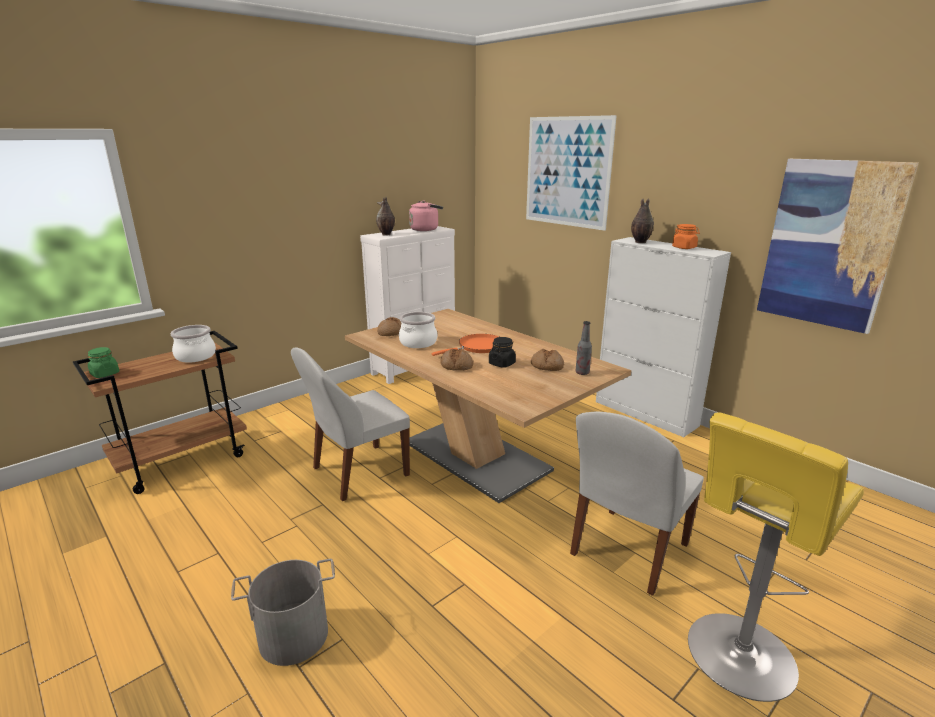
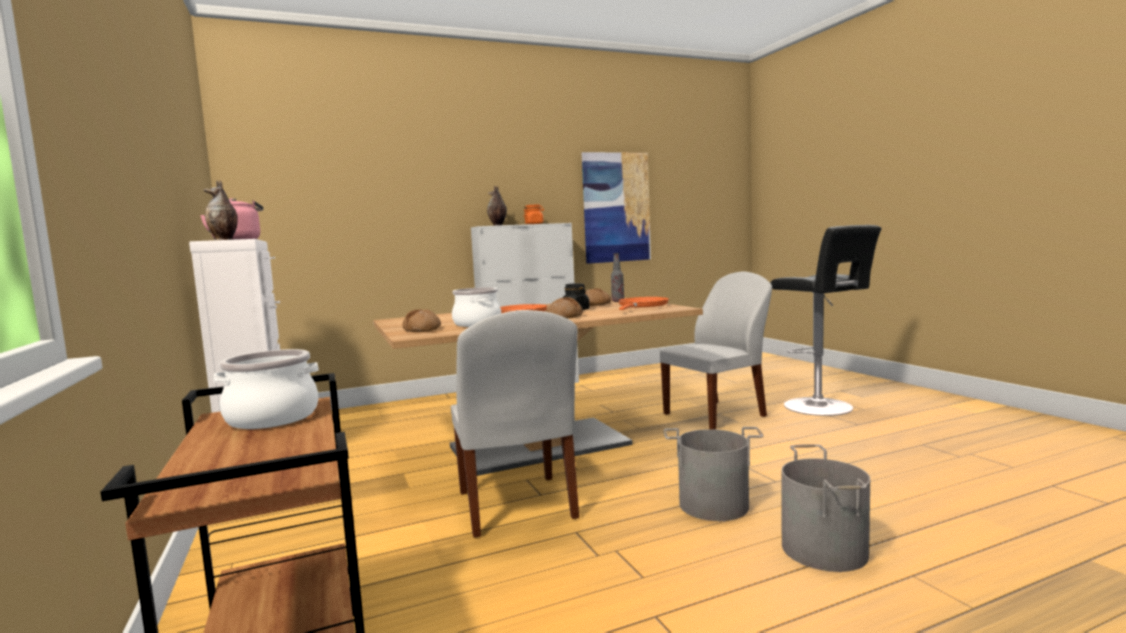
camera: 70 degrees left, 15 degrees down
green jar [88,347,119,378] -> none
picture [526,115,617,231] -> none
white chair [570,412,704,596] -> white chair turned 90 degrees counterclockwise [660,272,772,430]
yellow stool [688,412,864,702] -> black stool [771,225,882,416]
none -> orange frying pan [618,297,669,310]
none -> grey bucket [663,427,764,521]

